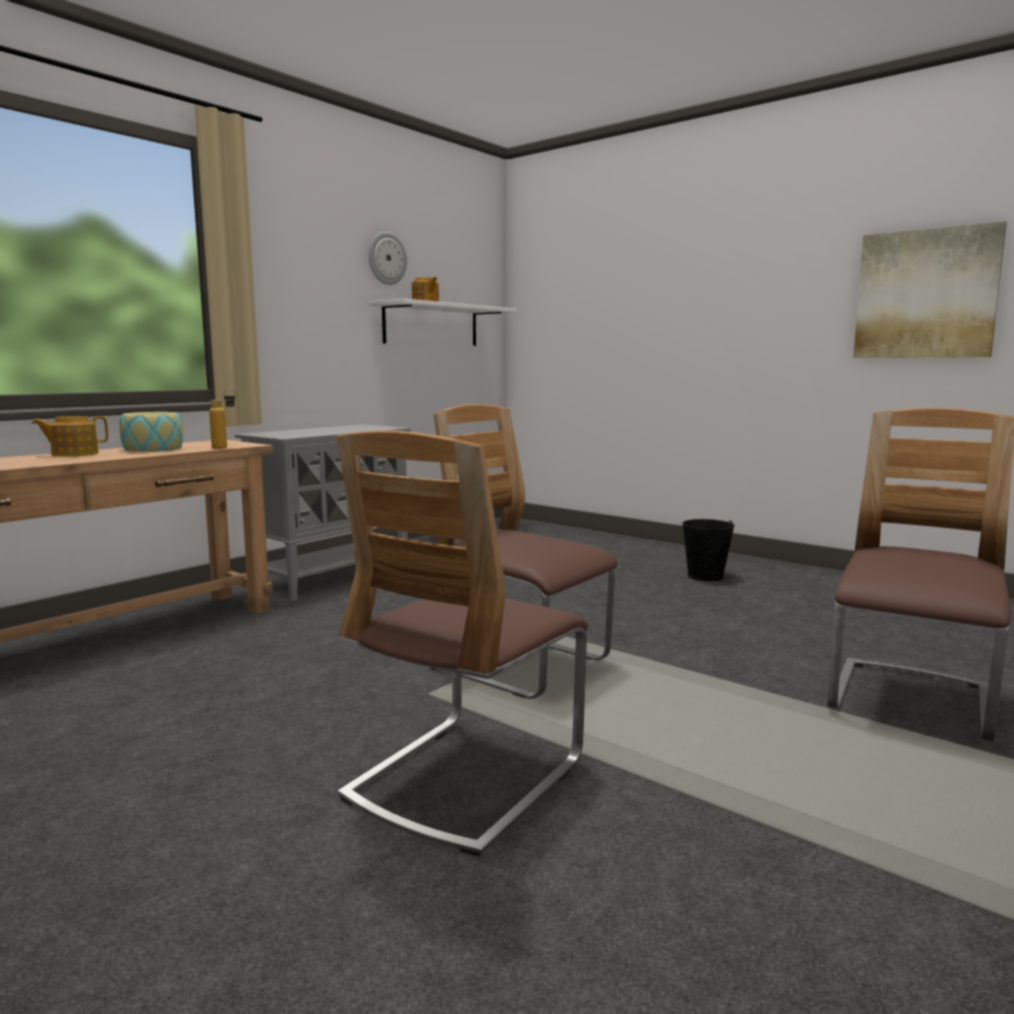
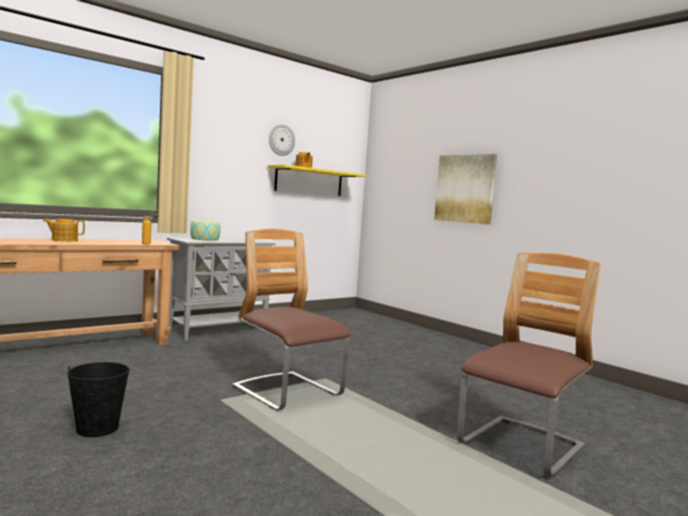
camera: 10 degrees right, 5 degrees down
bowl [119,412,183,452] -> bowl moved to [190,221,220,241]
chair [337,430,588,857] -> none
white shelf [370,299,517,346] -> yellow shelf [268,165,366,196]
black bucket [682,519,735,581] -> black bucket moved to [67,362,130,437]
picture [853,221,1007,358] -> picture moved to [434,154,497,225]

